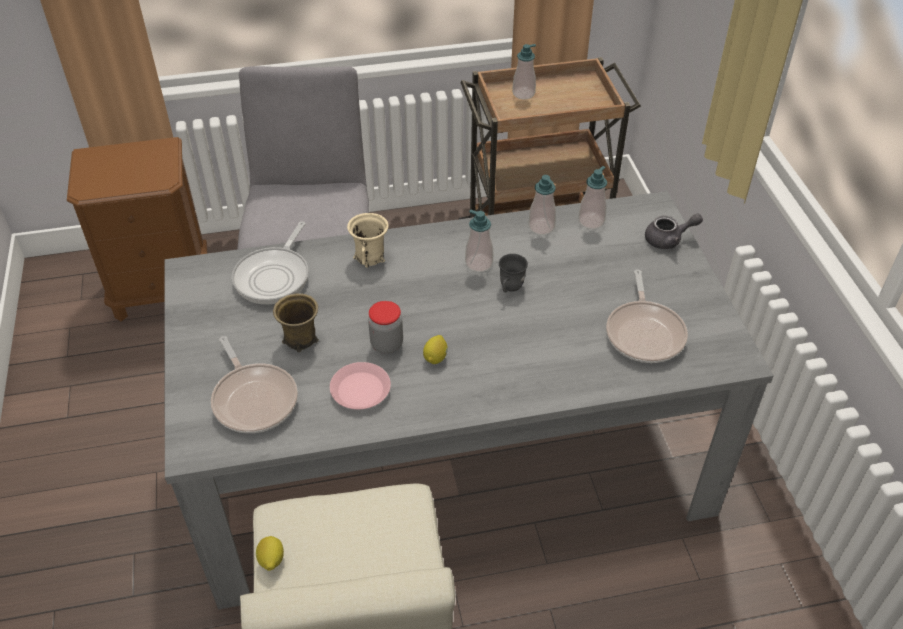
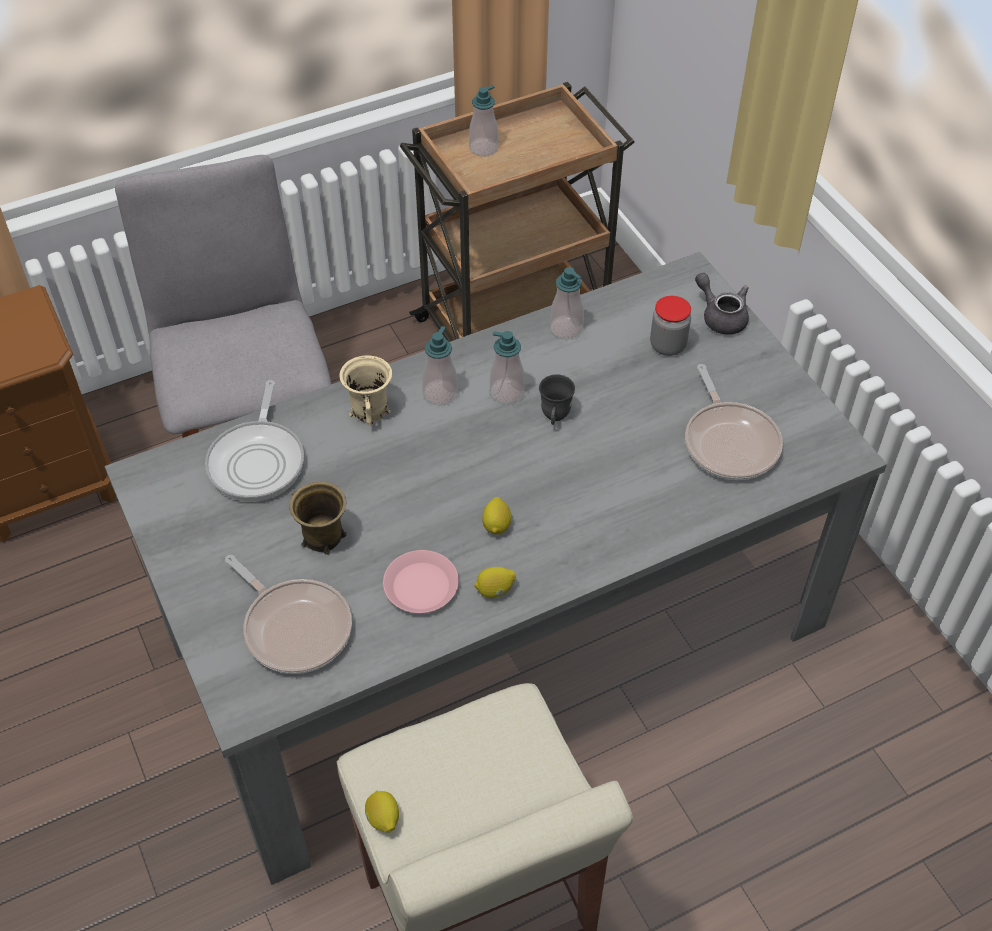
camera: 15 degrees left, 5 degrees up
jar [368,301,403,354] -> jar moved to [650,296,691,356]
soap dispenser [578,166,607,229] -> soap dispenser moved to [422,326,458,405]
grey teapot [645,213,703,249] -> grey teapot turned 105 degrees counterclockwise [695,273,749,335]
none -> lemon [474,567,516,598]

